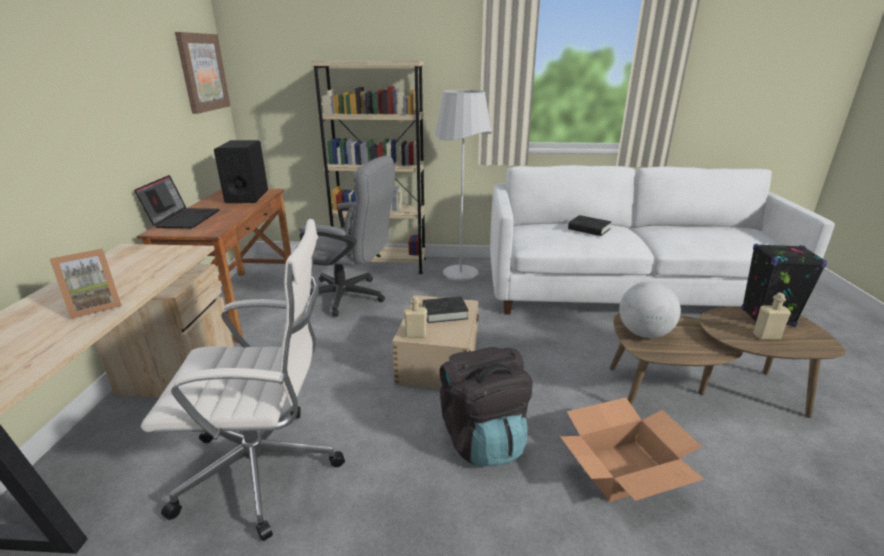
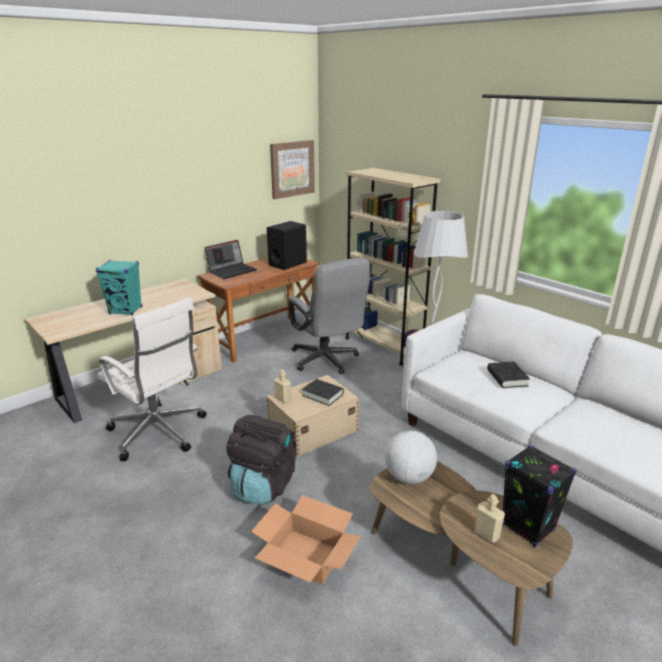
camera: 45 degrees right, 0 degrees up
picture frame [50,248,122,319] -> turquoise speaker [96,260,142,315]

